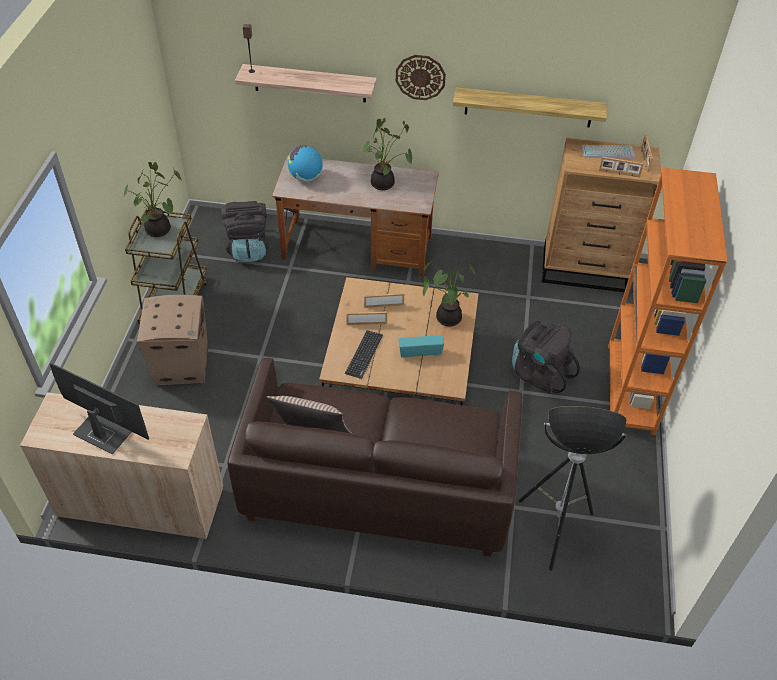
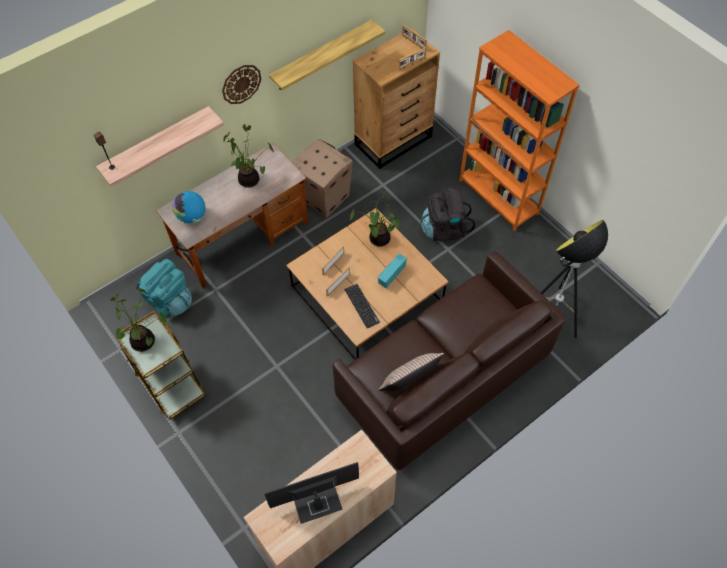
camera: 45 degrees left, 10 degrees up
cardboard box [137,294,208,385] -> cardboard box moved to [293,139,353,218]
black backpack [221,201,269,262] -> turquoise backpack [137,259,192,316]
keyboard [582,145,635,158] -> none

